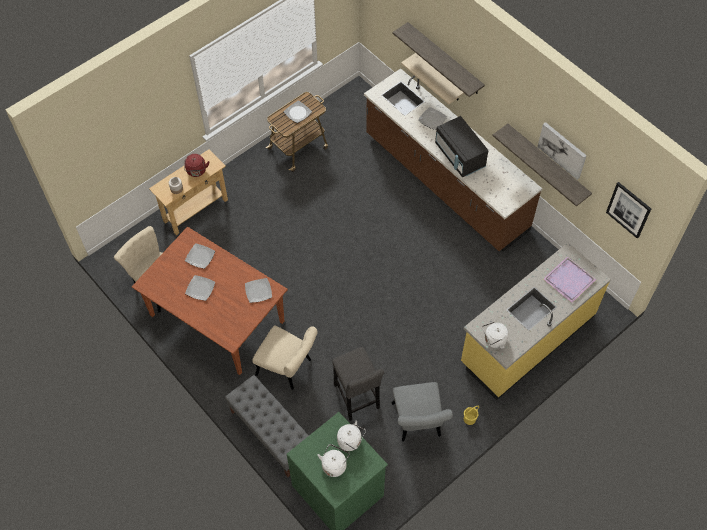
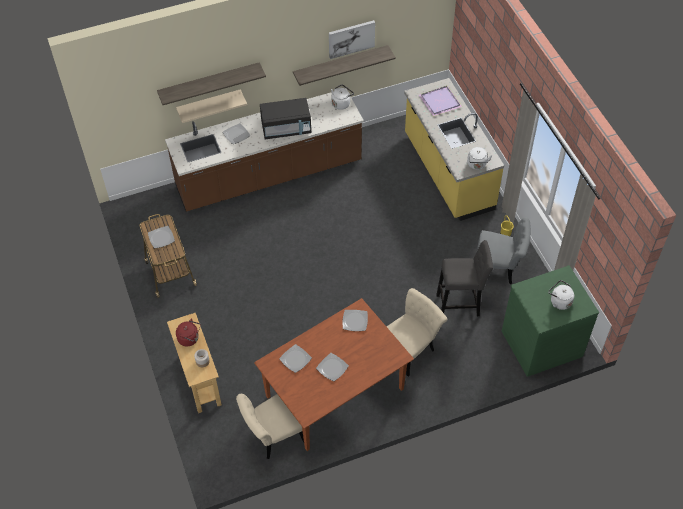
camera: 70 degrees left, 5 degrees down
grey bench [225,375,309,477] -> none
white kettle [337,420,366,451] -> white kettle moved to [331,84,354,110]
picture [606,182,651,239] -> none

